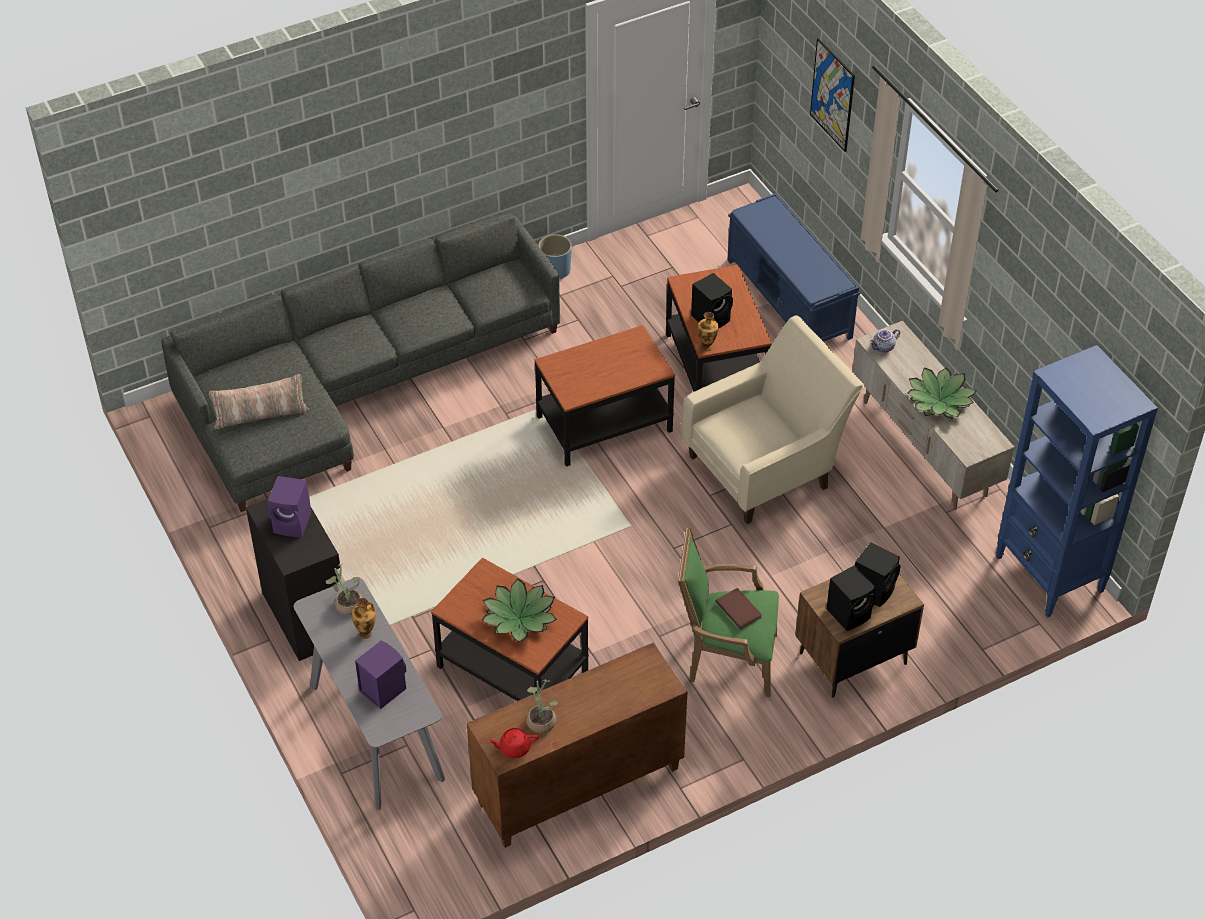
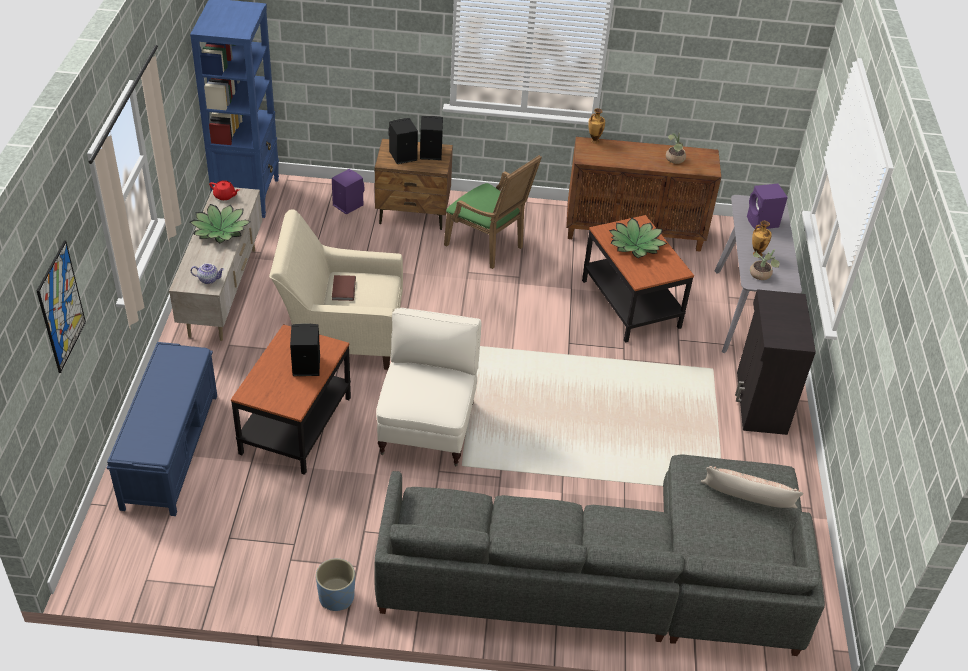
camera: 150 degrees left, 5 degrees down
purple speaker [268,476,311,537] -> purple speaker moved to [332,169,364,215]
red teapot [488,728,538,758] -> red teapot moved to [209,180,239,200]
side table [534,325,675,467] -> beige armchair [376,308,481,466]
vase [698,312,719,351] -> vase moved to [588,108,605,144]
brown book [715,588,762,629] -> brown book moved to [332,275,356,301]

